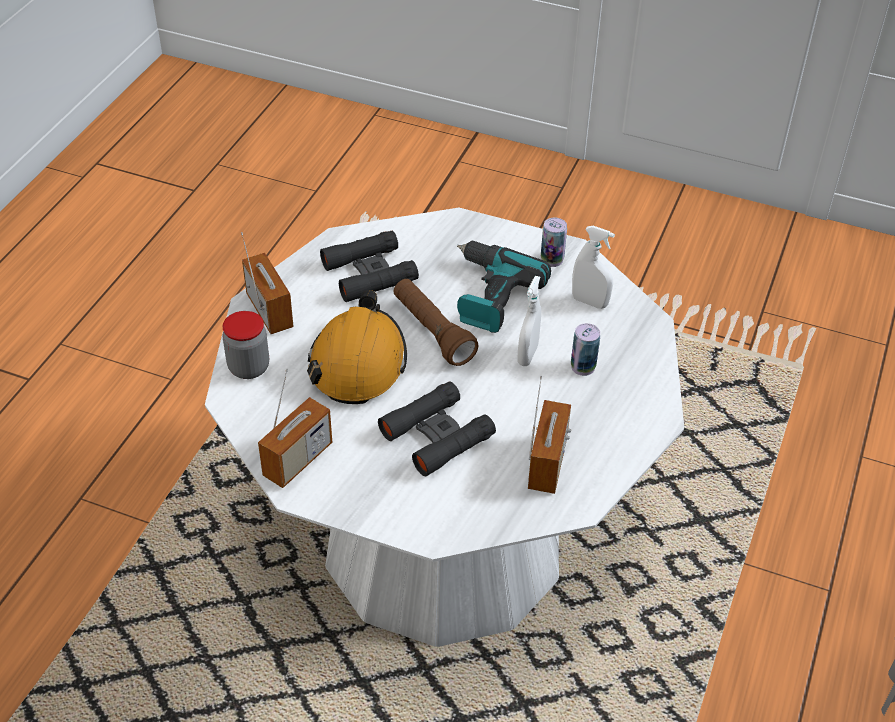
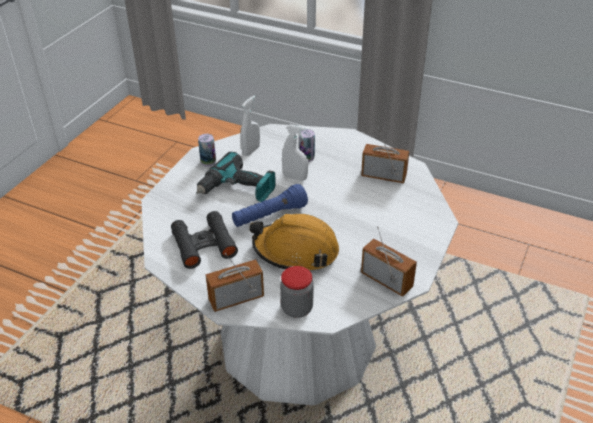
camera: 85 degrees left, 5 degrees down
black binoculars [378,382,496,476] -> none
brown flashlight [393,279,479,366] -> blue flashlight [232,184,308,227]

